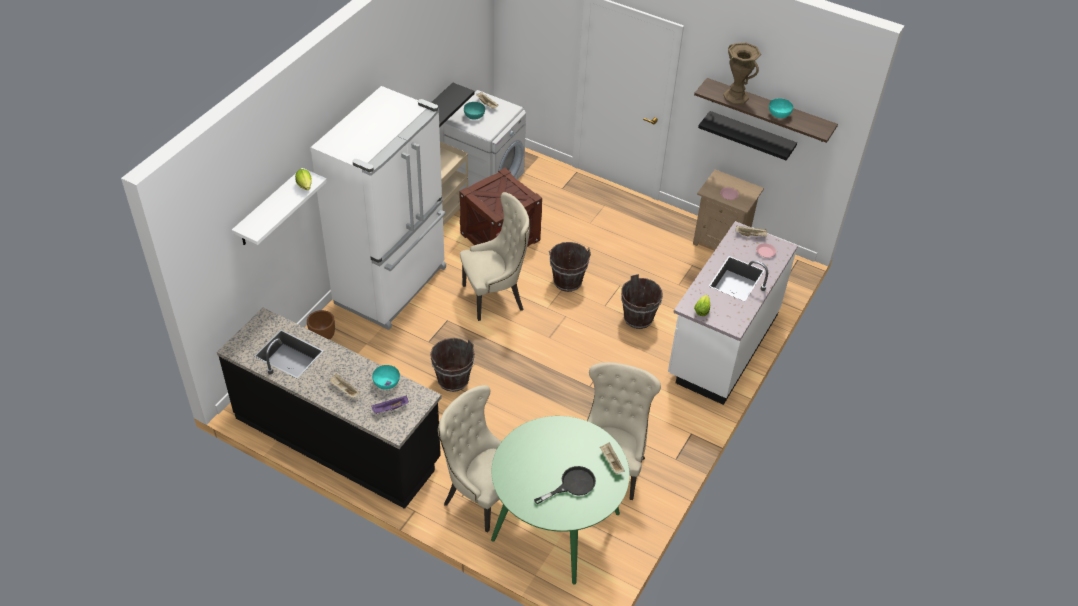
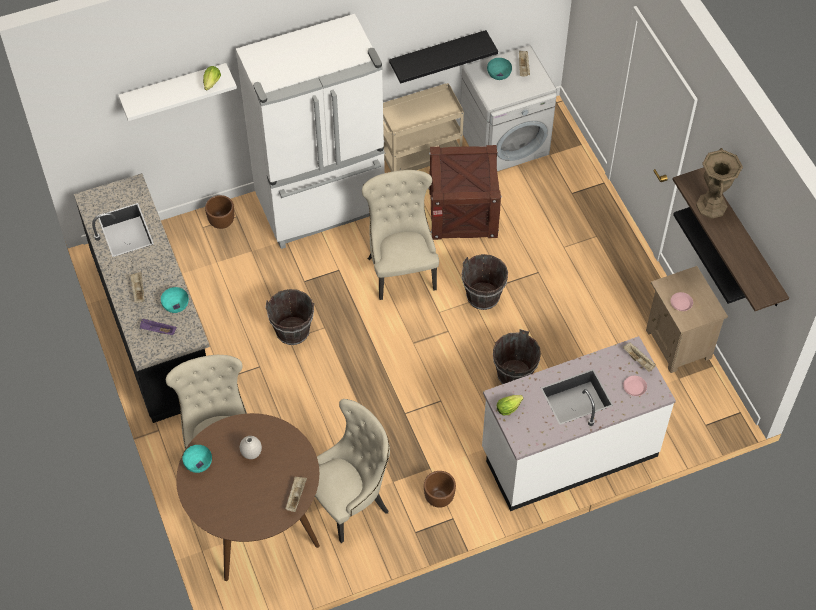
camera: 40 degrees right, 10 degrees up
beige chair [460,192,530,321] -> beige chair turned 120 degrees counterclockwise [362,170,439,300]
green dining table [491,416,630,584] -> brown dining table [176,413,320,581]
black frying pan [534,466,596,504] -> none
turquoise bowl [769,98,793,118] -> turquoise bowl moved to [182,445,212,473]
none -> white vase [240,436,262,459]
none -> brown planter [424,471,456,508]

